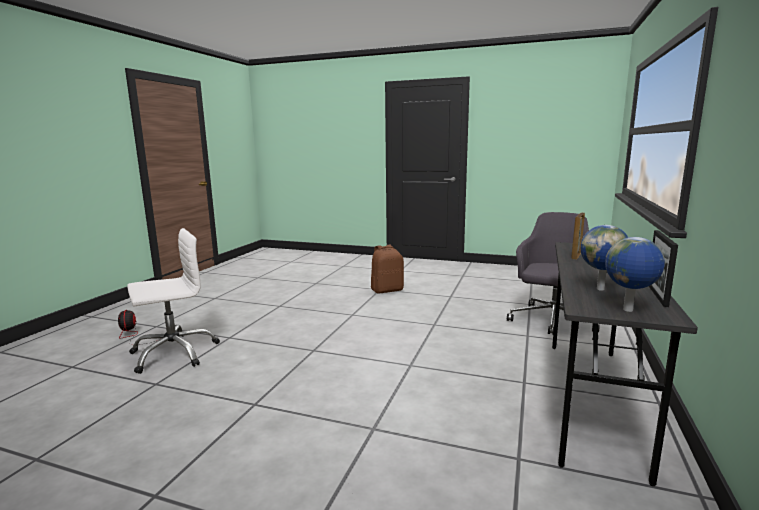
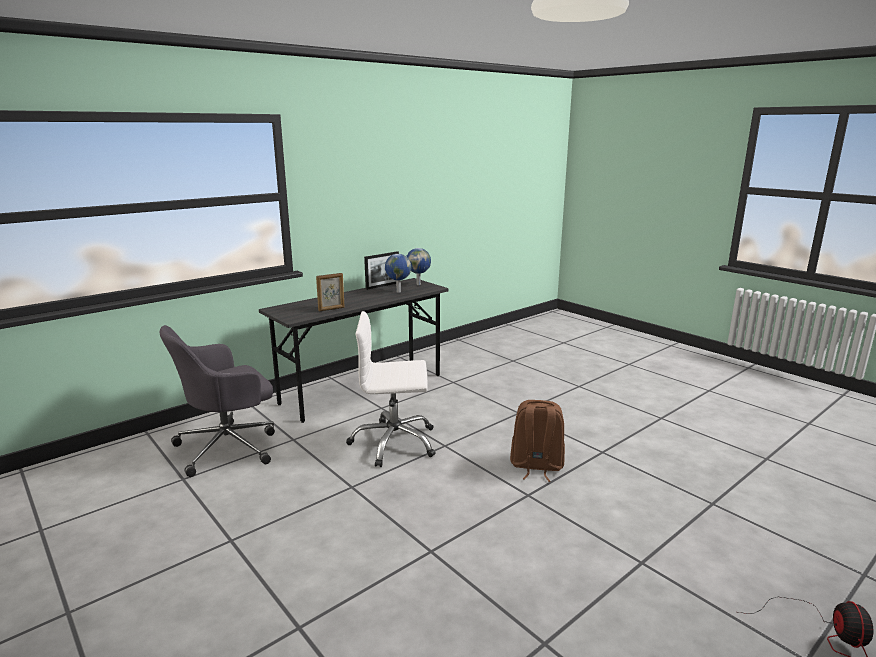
camera: 150 degrees left, 5 degrees up
white office chair [127,228,220,374] -> white office chair moved to [346,311,436,467]
brown backpack [371,245,404,293] -> brown backpack moved to [510,400,565,482]

